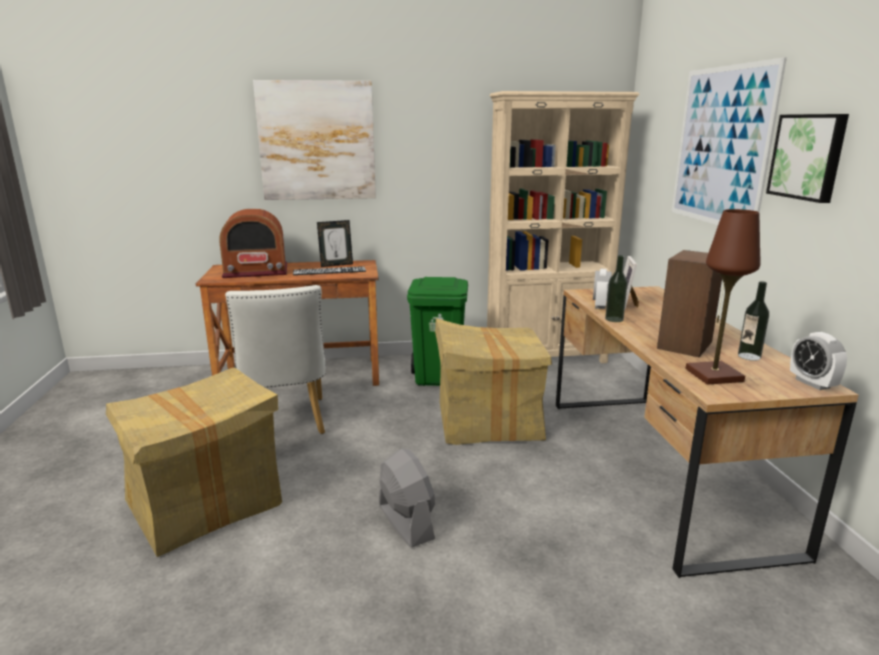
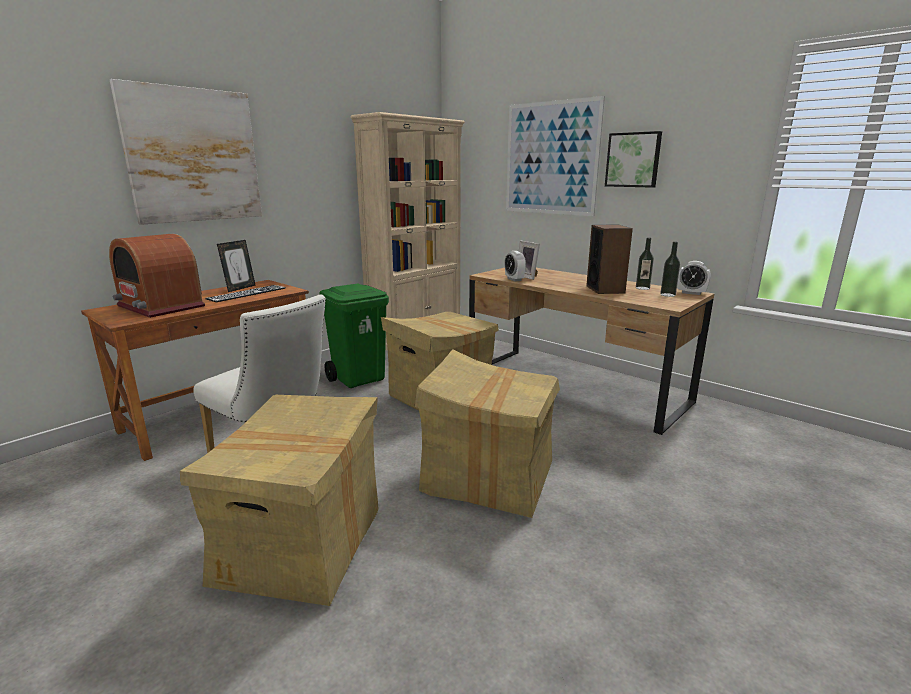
camera: 40 degrees left, 0 degrees up
radio [219,209,287,278] -> radio turned 90 degrees clockwise [109,234,205,318]
grey fan [379,449,435,548] -> cardboard box [415,349,560,518]
bottle [605,255,628,322] -> bottle moved to [660,242,680,297]
brown table lamp [686,209,760,385] -> none

